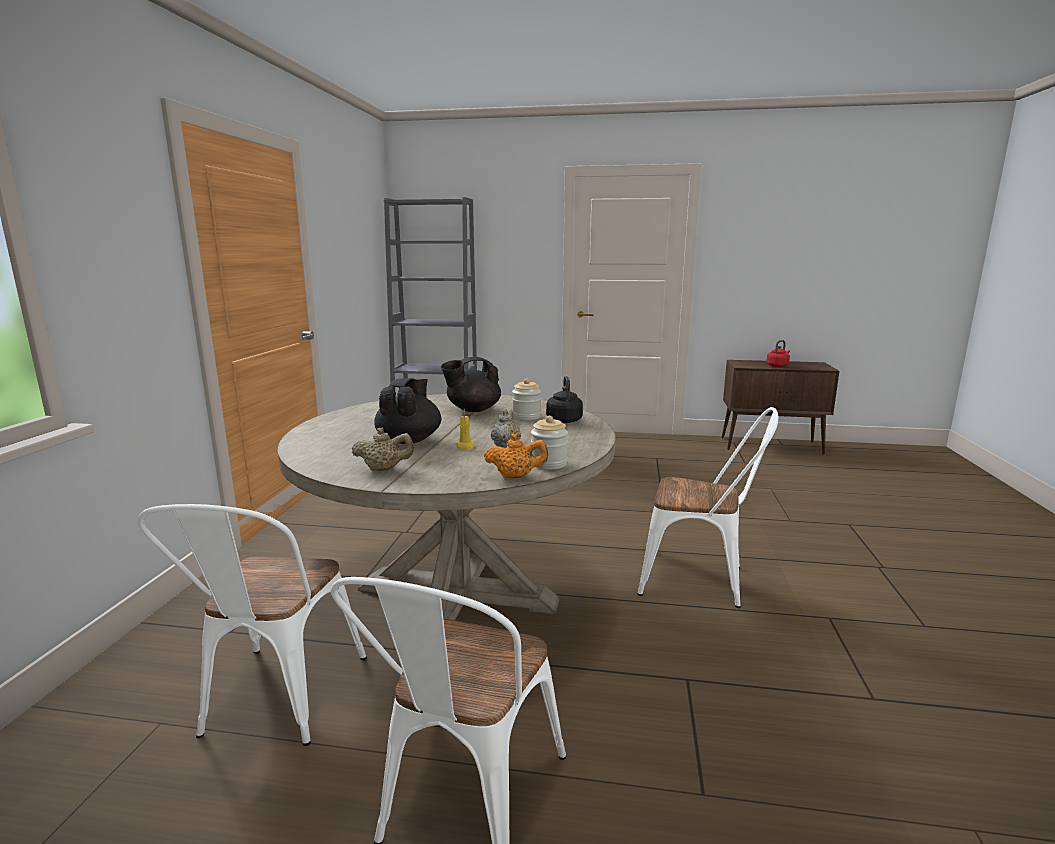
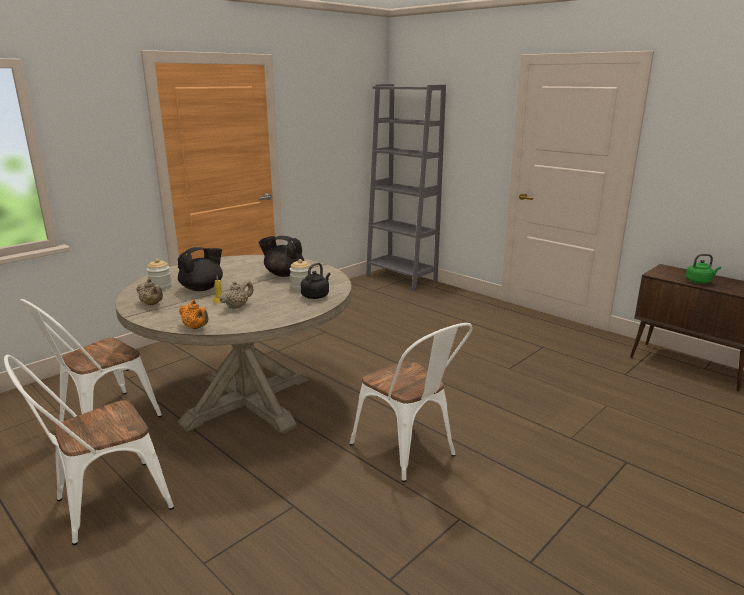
camera: 35 degrees right, 5 degrees up
jar [531,416,568,469] -> jar moved to [147,259,172,290]
red kettle [766,340,790,367] -> green kettle [686,254,721,284]

